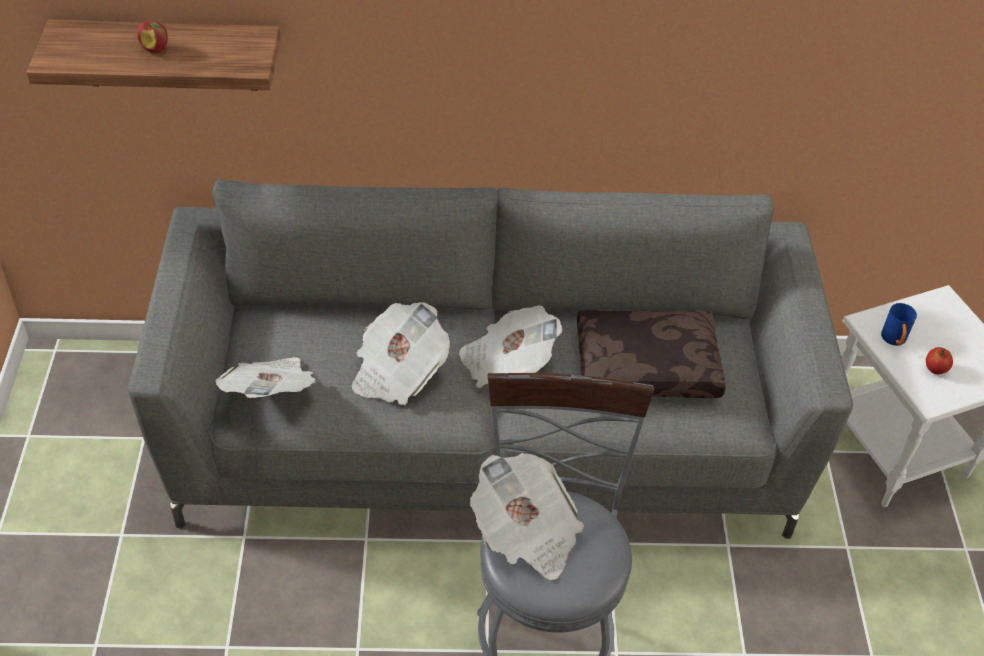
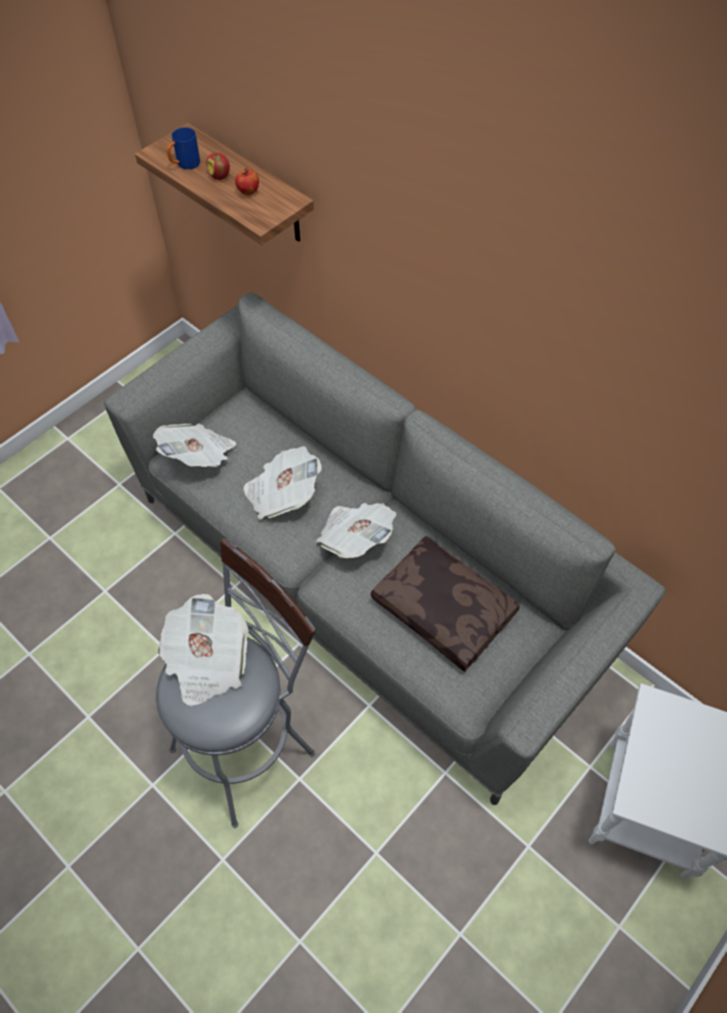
camera: 45 degrees right, 10 degrees up
blue mug [881,303,917,346] -> blue mug moved to [167,128,200,169]
apple [926,347,953,374] -> apple moved to [235,168,259,195]

